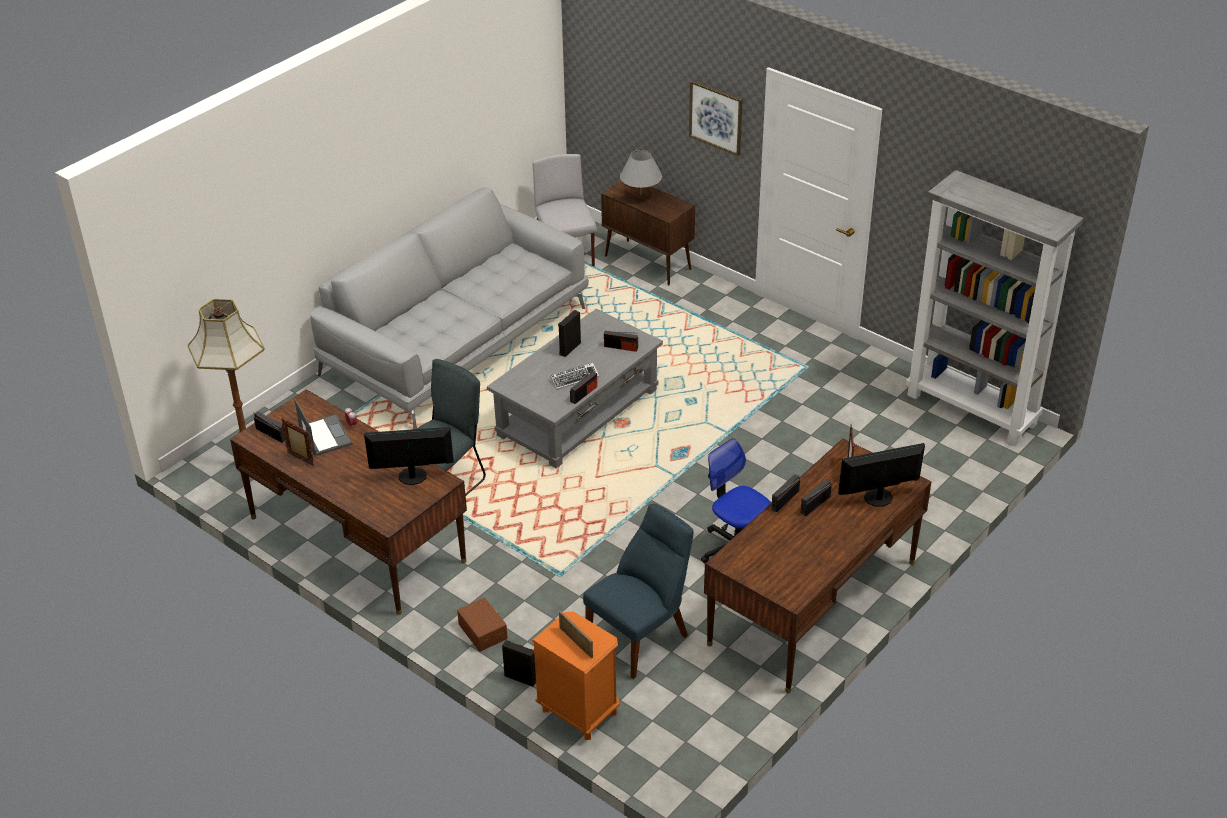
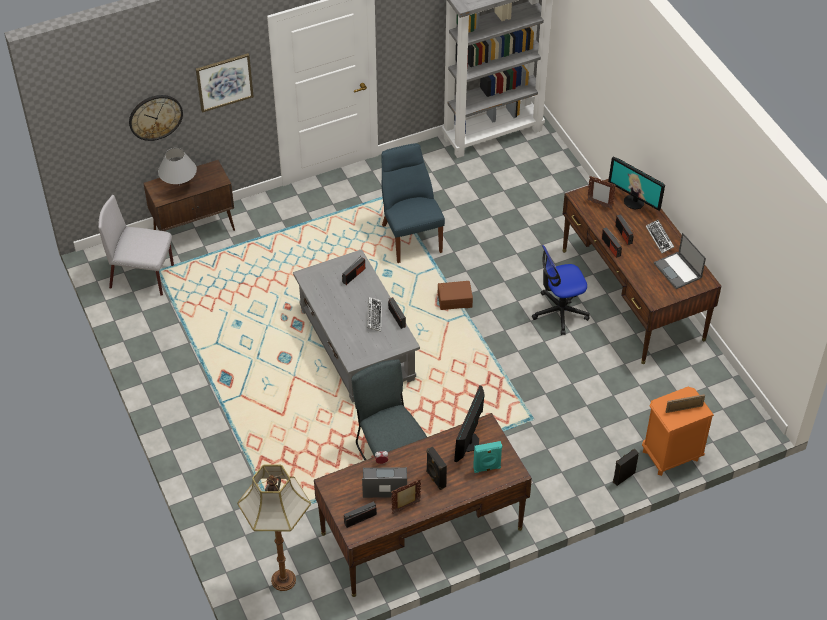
camera: 65 degrees left, 10 degrees up
grey sofa [310,187,589,429] -> none
brown storage box [457,598,508,652] -> brown storage box moved to [438,281,473,310]
black speaker [558,310,581,357] -> black speaker moved to [426,447,447,490]
blue chair [583,503,694,679] -> blue chair moved to [382,143,445,263]
monitor [838,443,925,507] -> monitor turned 60 degrees counterclockwise [608,157,665,211]
none -> wall clock [129,95,183,141]
none -> turquoise speaker [473,441,502,473]
none -> keyboard [646,220,674,253]
none -> laptop [654,233,706,289]

